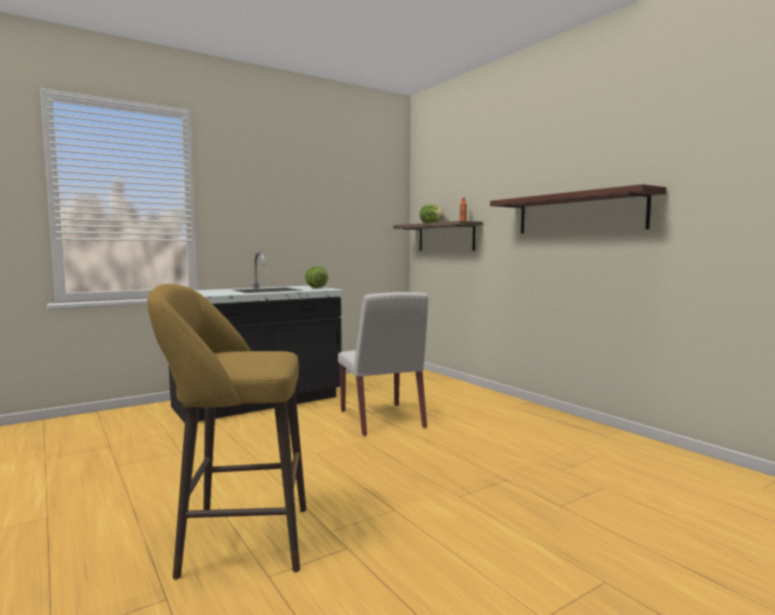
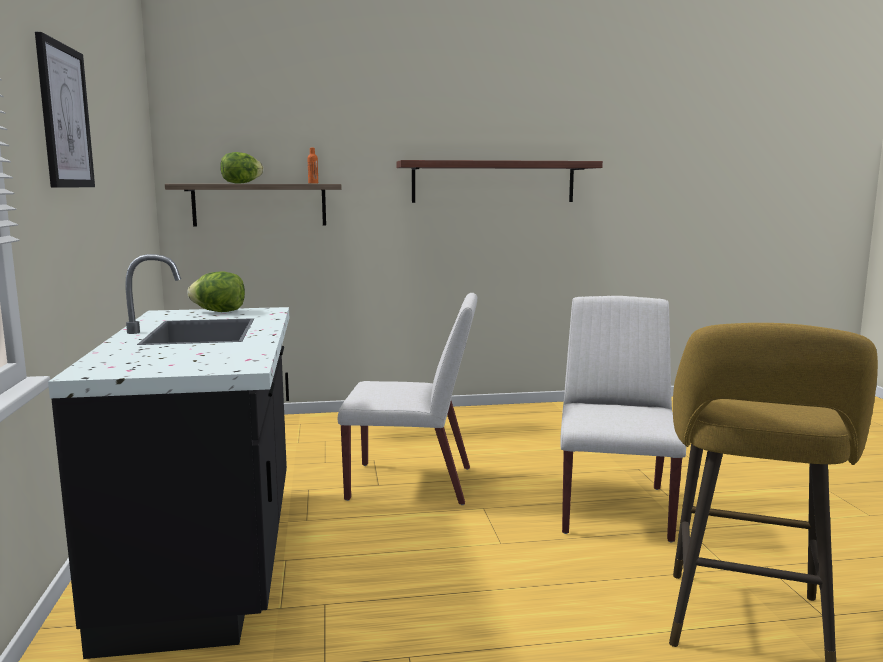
camera: 65 degrees left, 5 degrees up
none -> picture [35,32,95,188]
none -> white chair [560,296,686,543]

